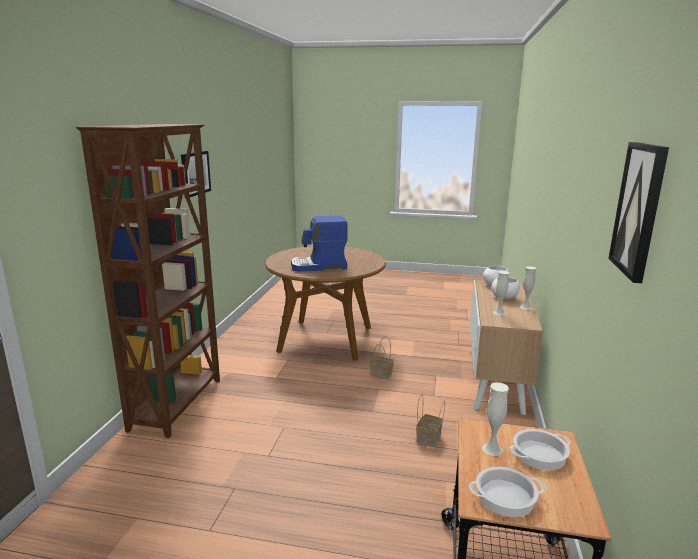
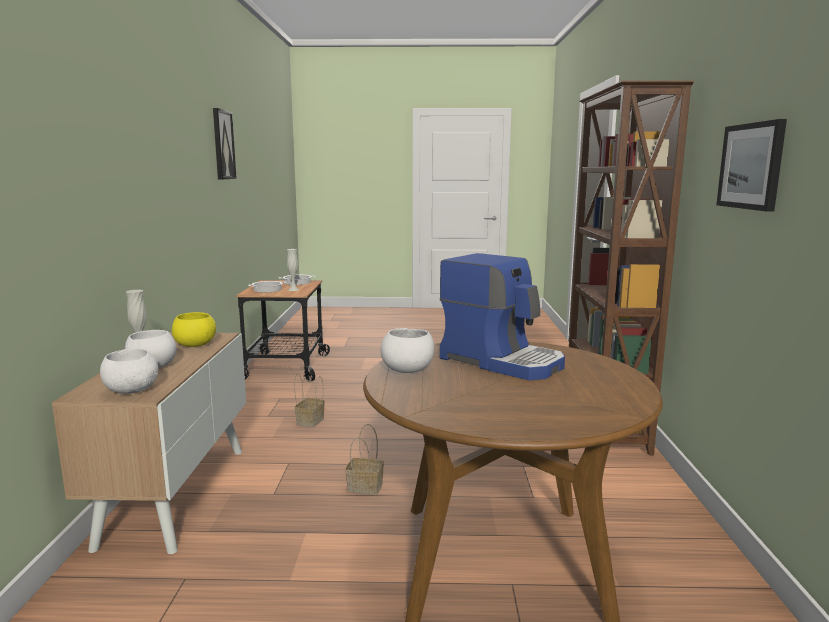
camera: 170 degrees right, 5 degrees down
coffee machine [291,215,348,272] -> coffee machine turned 60 degrees clockwise [440,253,565,381]
white vase [493,271,509,316] -> yellow bowl [172,312,216,347]
none -> white bowl [381,328,434,373]

